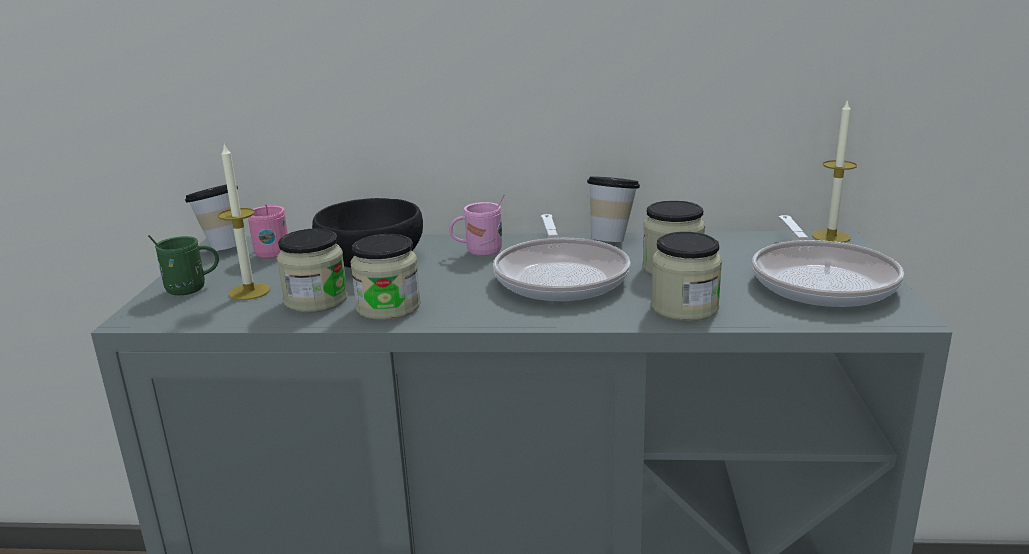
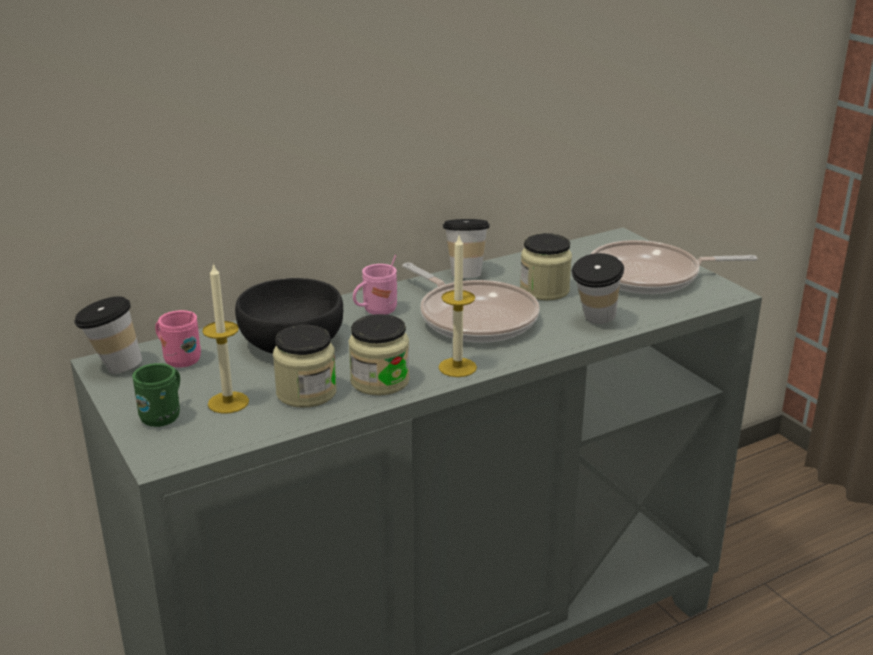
camera: 35 degrees left, 5 degrees up
jar [651,232,722,321] -> cup [572,253,624,324]
frying pan [752,215,904,307] -> frying pan turned 120 degrees clockwise [591,240,758,294]
candle [812,99,857,243] -> candle moved to [438,236,477,377]

